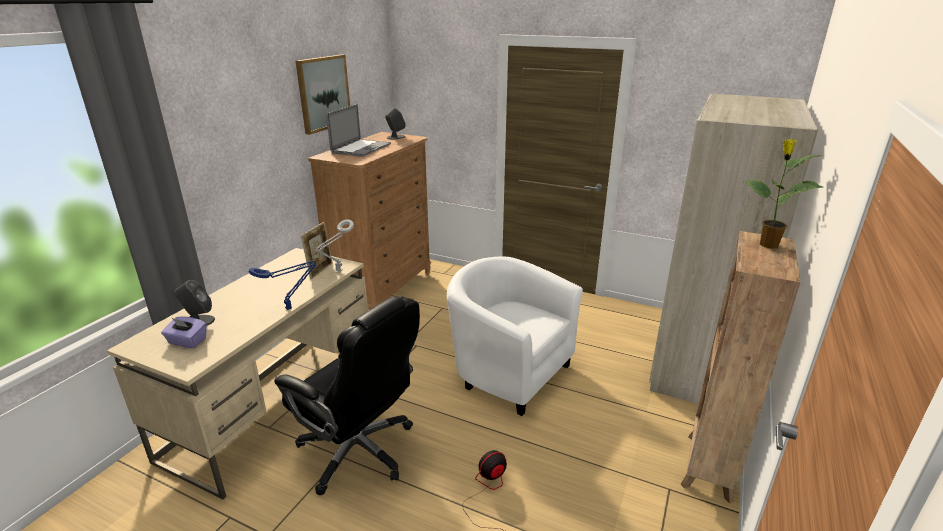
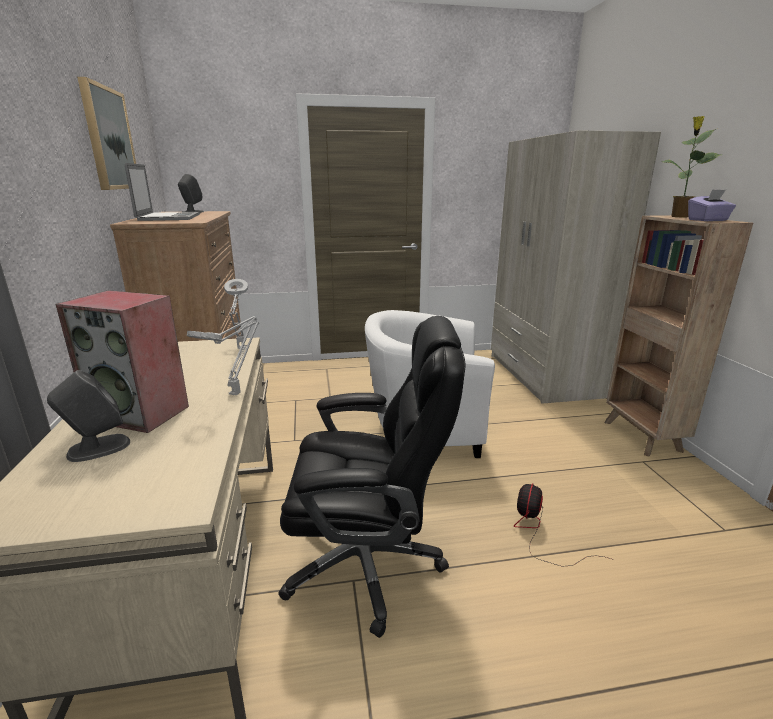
camera: 35 degrees left, 5 degrees down
purple tissue box [161,316,206,348] -> purple tissue box moved to [688,189,736,221]
blue table lamp [249,260,316,310] -> grey table lamp [187,316,259,395]
picture frame [301,222,333,279] -> none
none -> speaker [56,290,189,433]

